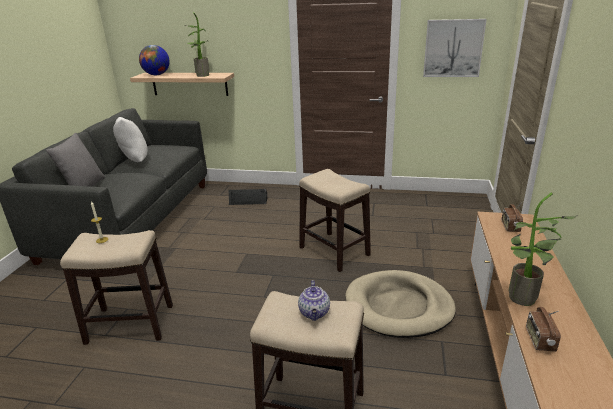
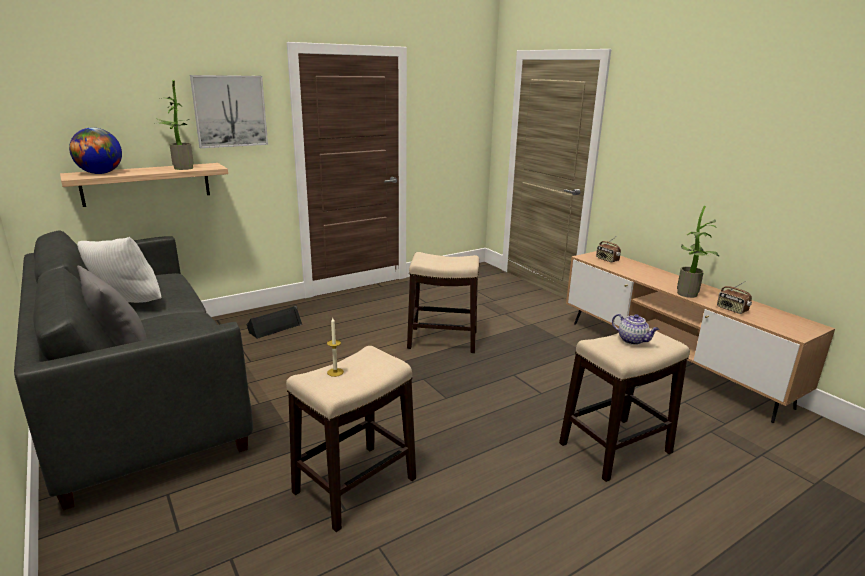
camera: 45 degrees left, 5 degrees down
beige dog bed [345,270,456,338] -> none
picture [423,19,487,77] -> picture moved to [190,75,268,148]

